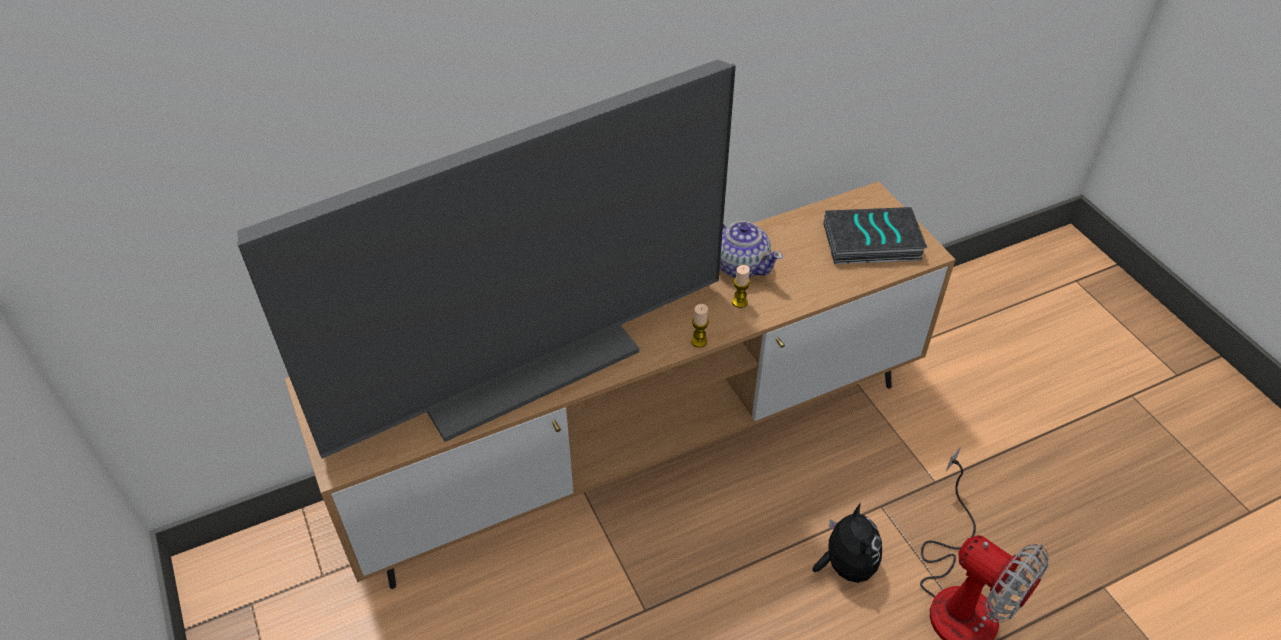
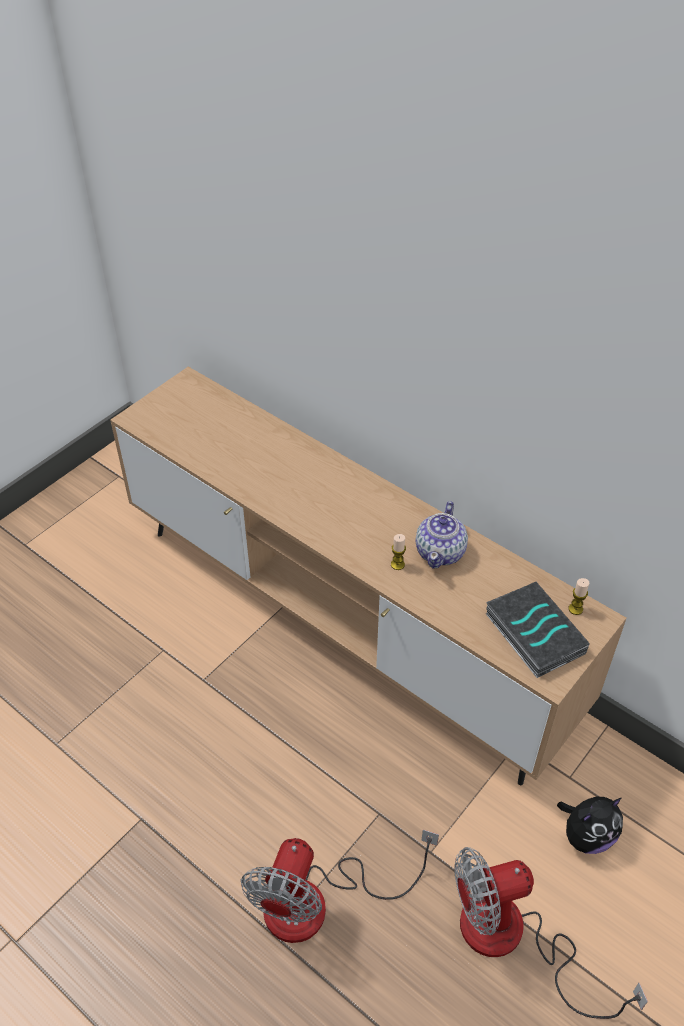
camera: 65 degrees right, 0 degrees up
television [237,60,736,459] -> none
candle [691,304,709,348] -> candle moved to [568,578,589,615]
plush toy [812,503,882,583] -> plush toy moved to [557,797,623,854]
none -> fan [454,847,648,1019]

